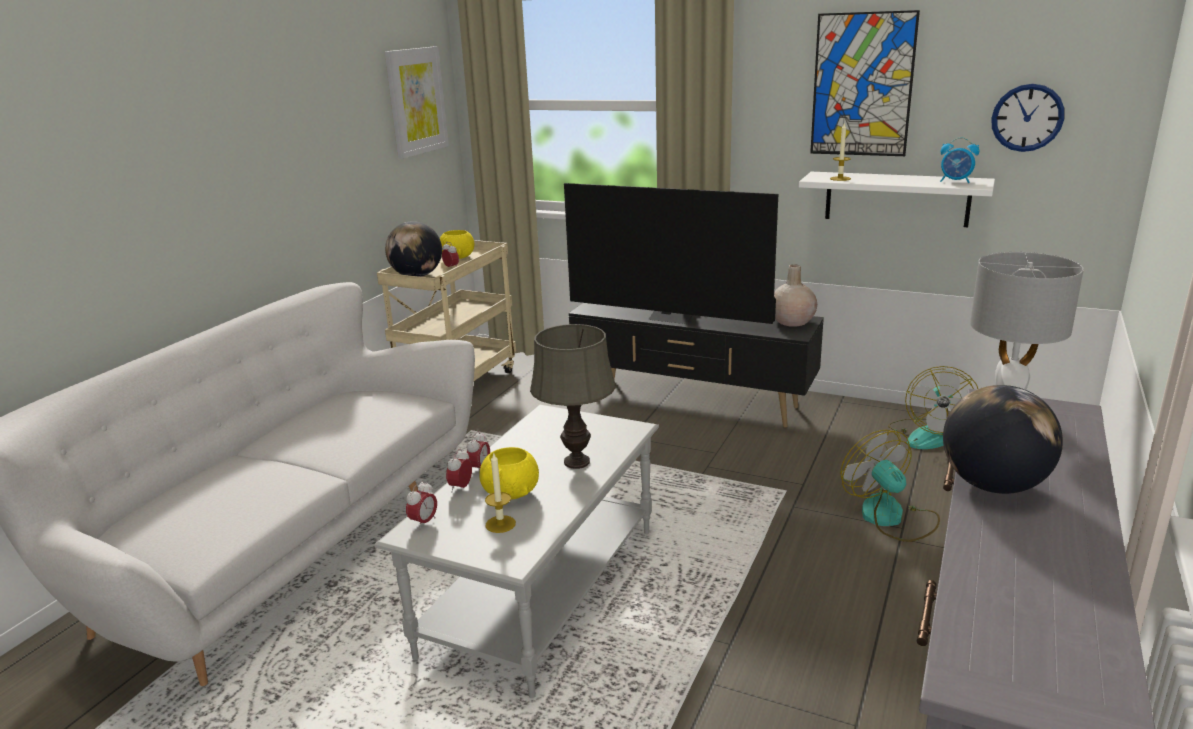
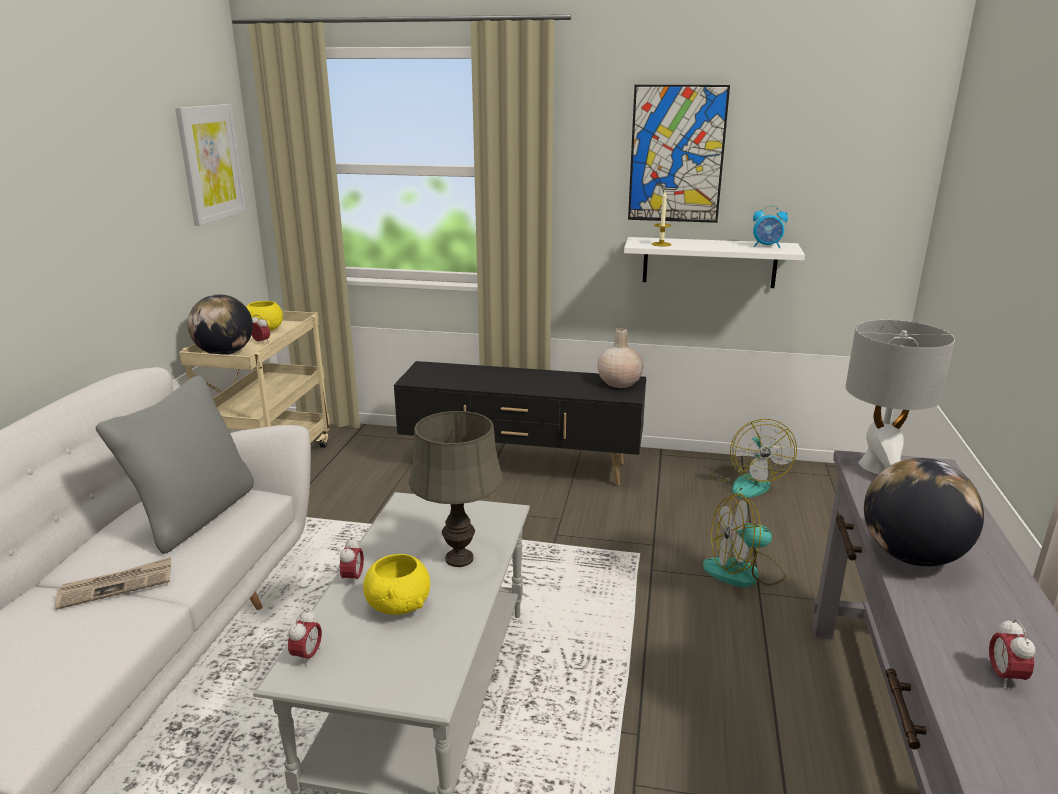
camera: 15 degrees left, 0 degrees up
alarm clock [446,448,472,493] -> alarm clock moved to [989,618,1036,689]
candle [485,452,516,533] -> none
television [564,183,778,324] -> none
fan [840,430,940,542] -> fan turned 60 degrees counterclockwise [703,493,786,588]
wall clock [991,84,1064,152] -> none
none -> newspaper [55,557,171,610]
none -> grey pillow [96,376,254,554]

